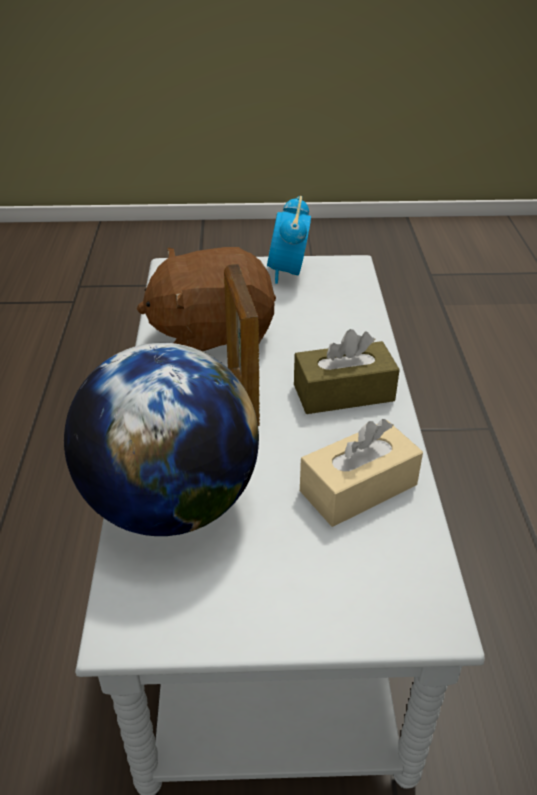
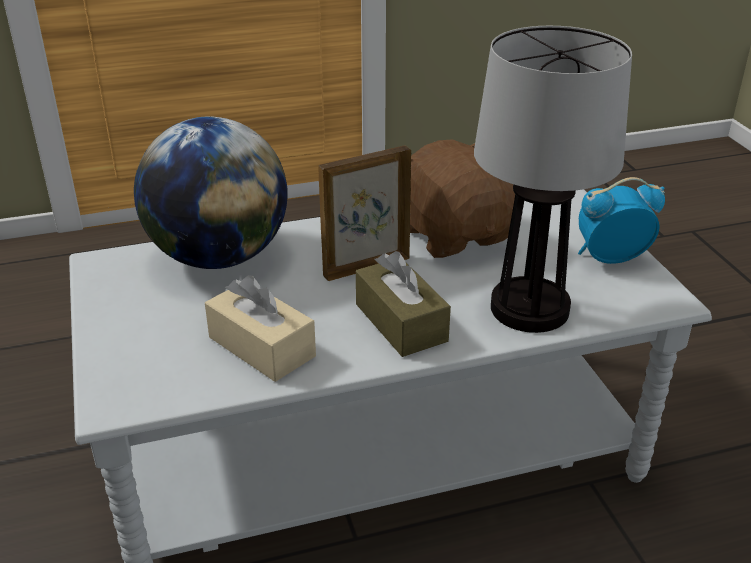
camera: 75 degrees right, 5 degrees down
none -> table lamp [474,26,632,333]

